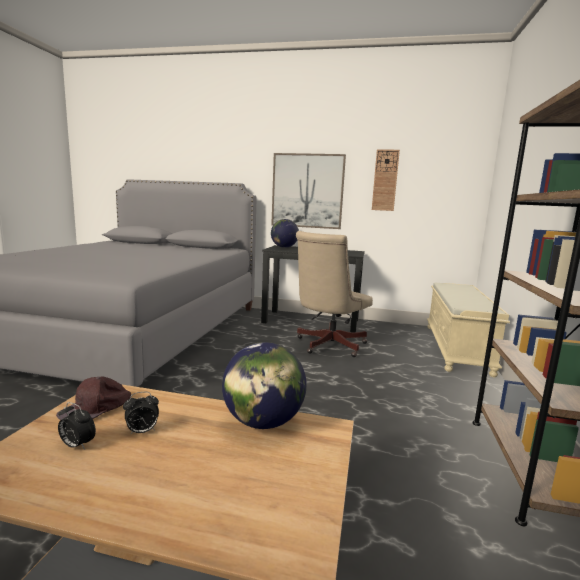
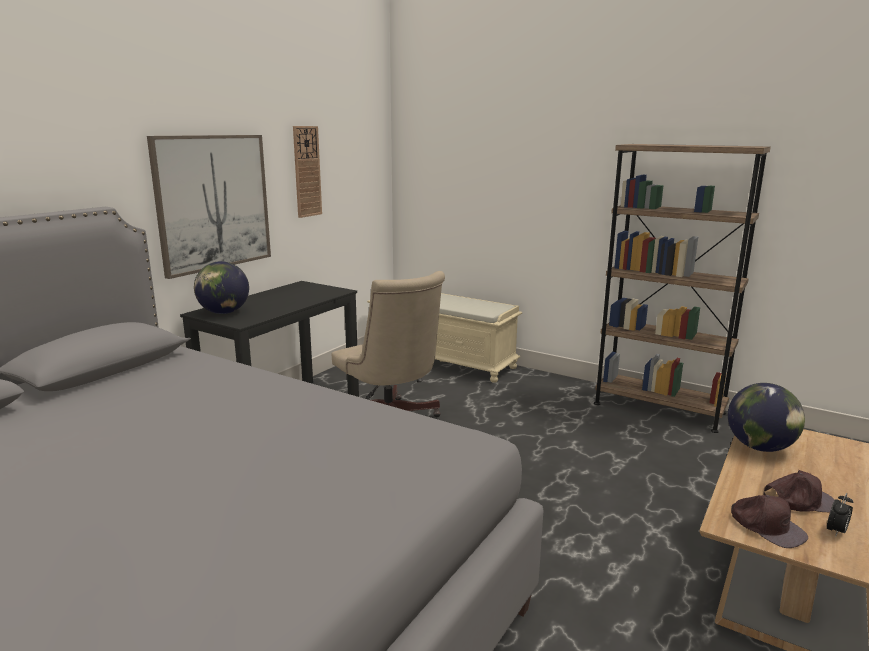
camera: 70 degrees left, 5 degrees up
alarm clock [123,392,159,435] -> brown cap [763,470,835,512]

